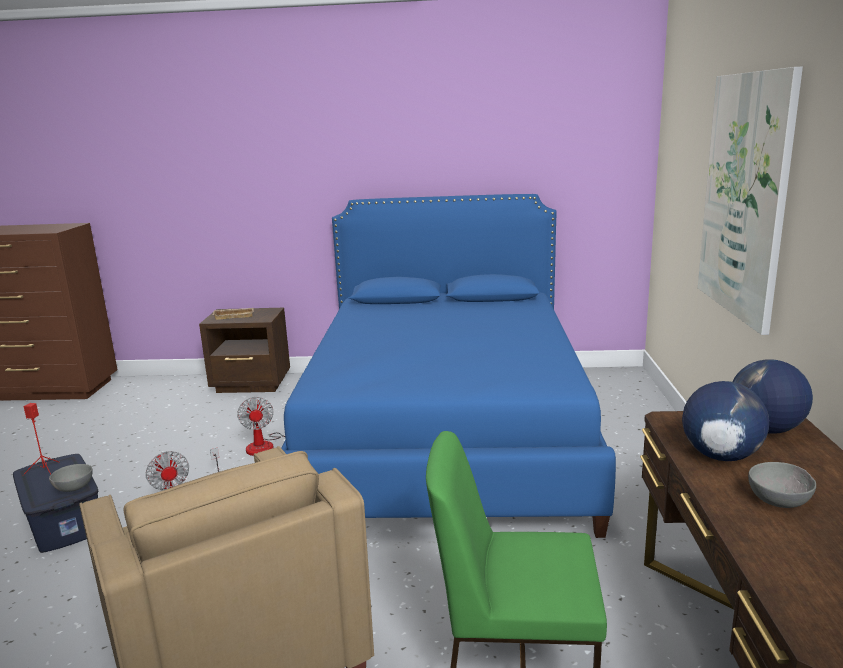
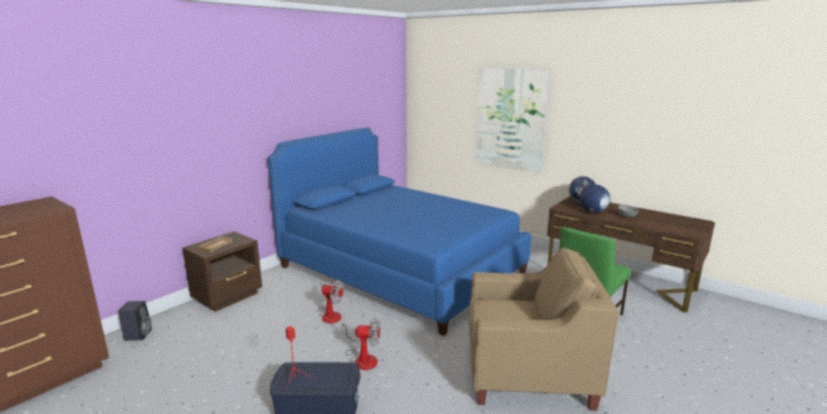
camera: 55 degrees left, 0 degrees up
grey bowl [49,464,93,492] -> none
none -> black speaker [118,301,152,341]

